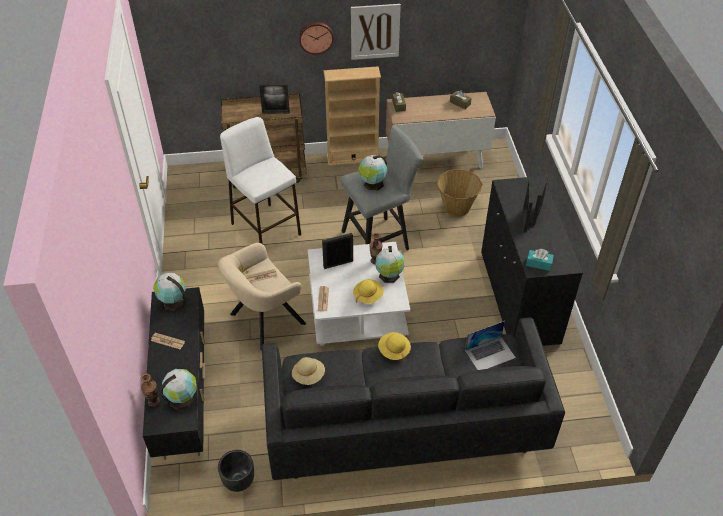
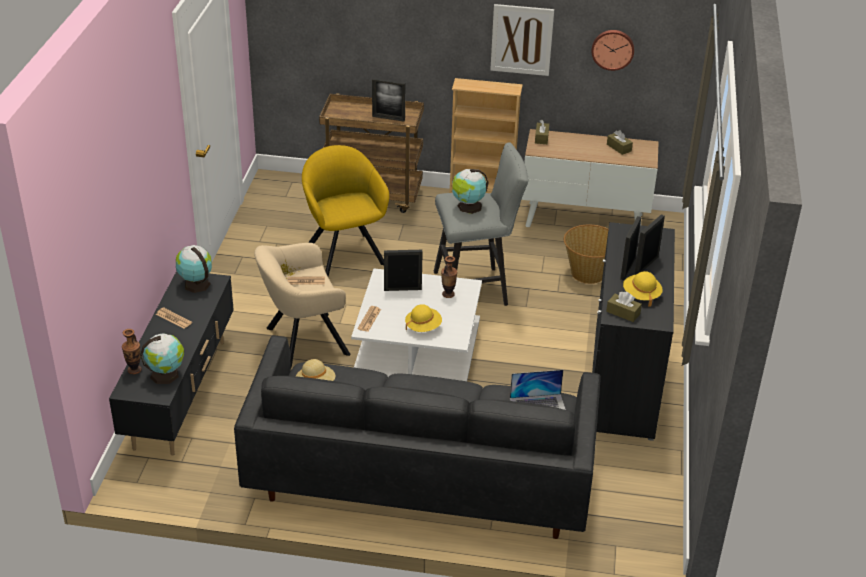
camera: 15 degrees right, 10 degrees down
black planter [218,450,254,492] -> none
white stool [220,117,301,244] -> yellow armchair [302,145,389,277]
wall clock [299,22,334,55] -> wall clock moved to [591,30,634,71]
globe [375,246,404,283] -> none
yellow hat [378,332,411,362] -> yellow hat moved to [623,271,663,307]
turquoise tissue box [526,249,554,271] -> brown tissue box [606,292,642,322]

